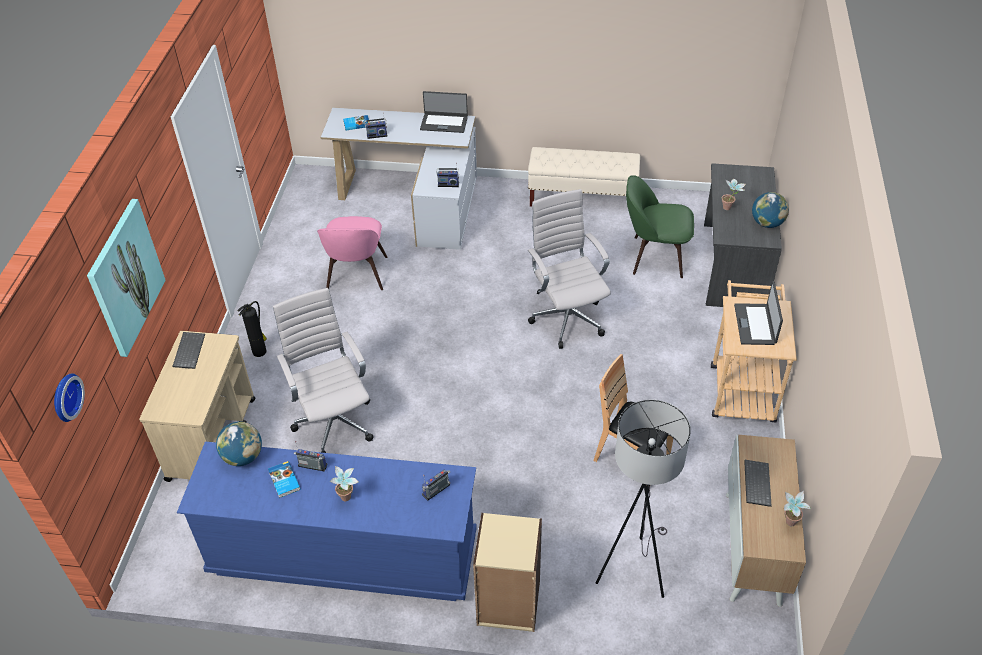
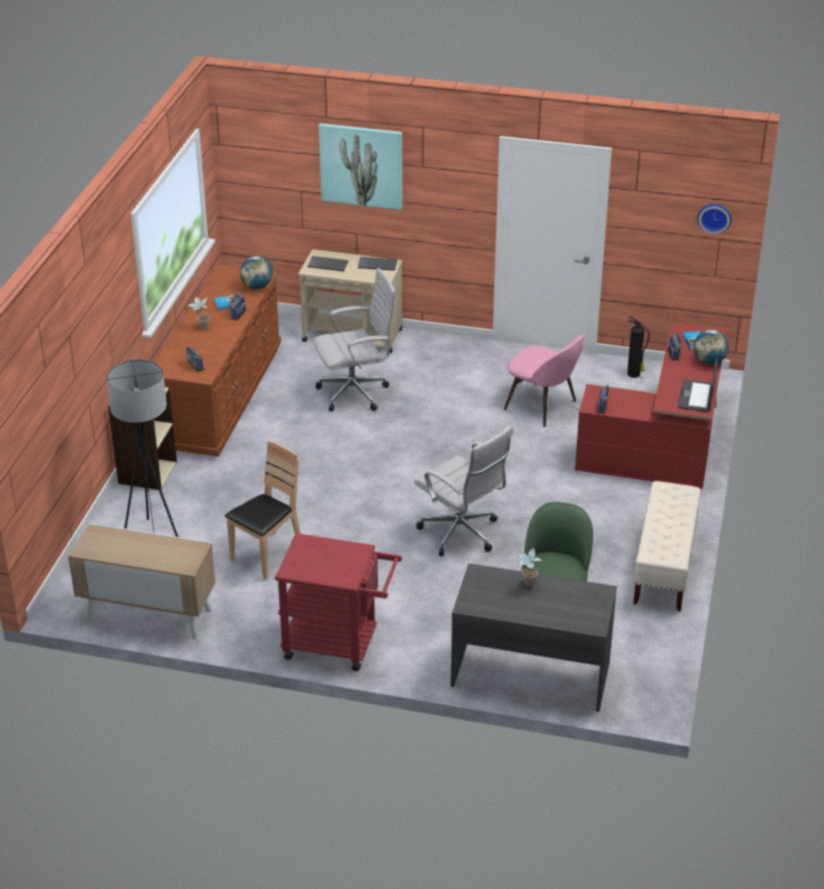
camera: 95 degrees right, 10 degrees down
wall clock [54,373,85,422] -> wall clock moved to [697,204,732,234]
blue dresser [177,442,477,601] -> brown dresser [154,265,281,457]
fire extinguisher [237,301,267,357] -> fire extinguisher moved to [627,316,650,378]
pink chair [317,216,388,290] -> pink chair turned 150 degrees counterclockwise [504,334,585,427]
white desk [321,108,477,250] -> red desk [575,322,727,489]
white office chair [528,189,611,349] -> white office chair turned 60 degrees clockwise [414,425,513,556]
beige cart [711,280,797,423] -> red cart [275,533,402,671]
laptop [734,281,783,345] -> none
keyboard [744,460,772,507] -> keyboard moved to [308,256,348,272]
globe [752,192,789,228] -> globe moved to [693,329,729,365]
potted plant [784,491,811,526] -> none

